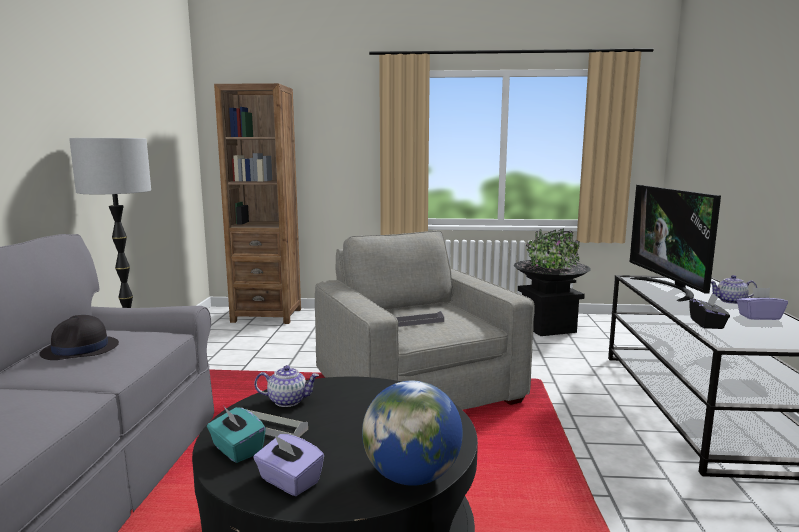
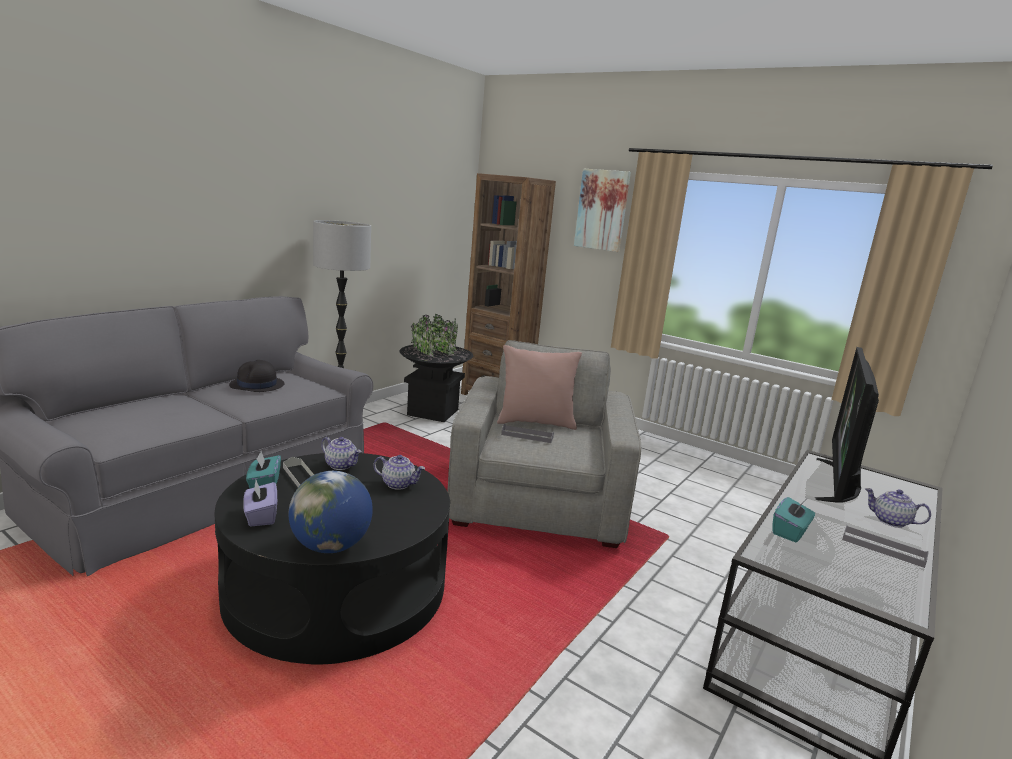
camera: 30 degrees right, 5 degrees up
black planter [514,228,591,336] -> black planter moved to [399,314,473,422]
black tissue box [689,293,730,329] -> turquoise tissue box [773,497,815,542]
purple tissue box [737,287,788,320] -> grey tray [842,525,929,568]
none -> teapot [374,455,425,490]
none -> pink pillow [497,345,582,430]
none -> picture [574,168,631,252]

